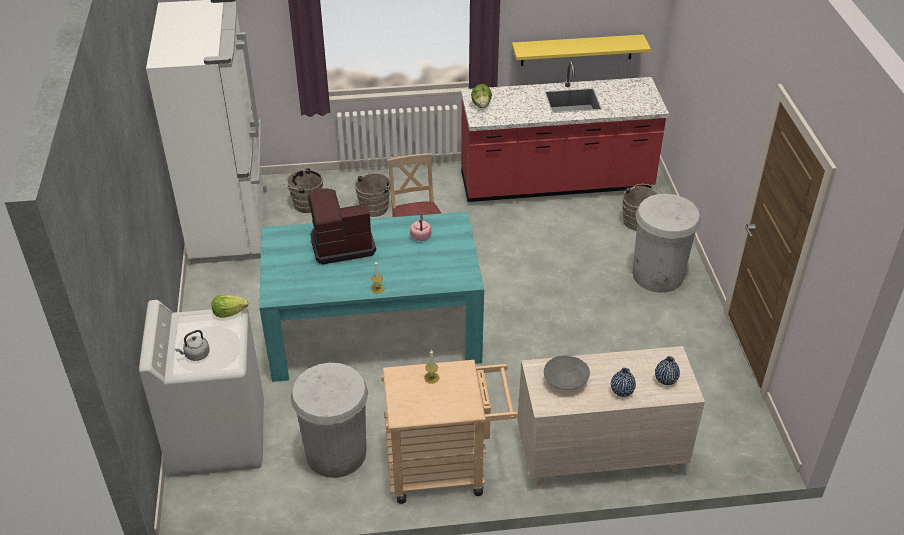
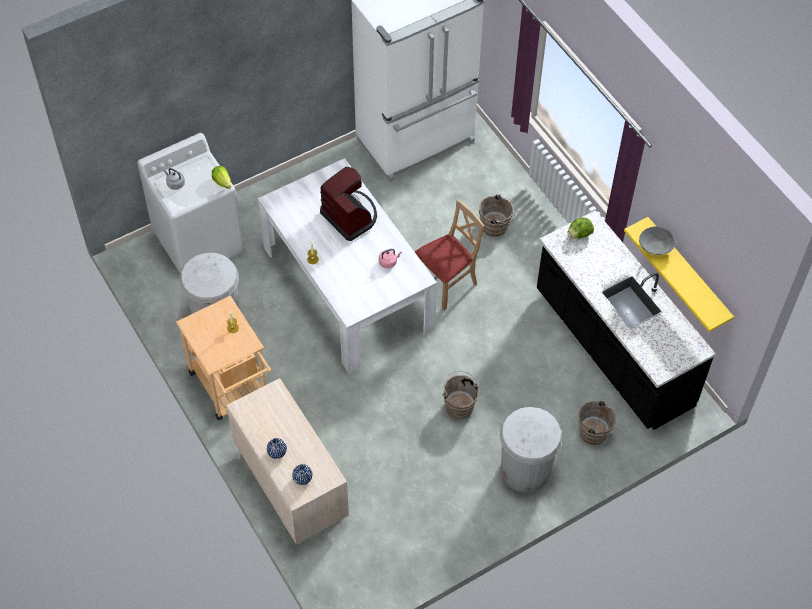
camera: 65 degrees right, 15 degrees up
turquoise dining table [259,212,484,382] -> white dining table [258,158,437,374]
brown bucket [282,168,323,213] -> brown bucket moved to [442,371,479,419]
red counter [461,61,669,202] -> black counter [537,210,716,430]
grey bowl [544,355,590,390] -> grey bowl moved to [639,226,675,255]

